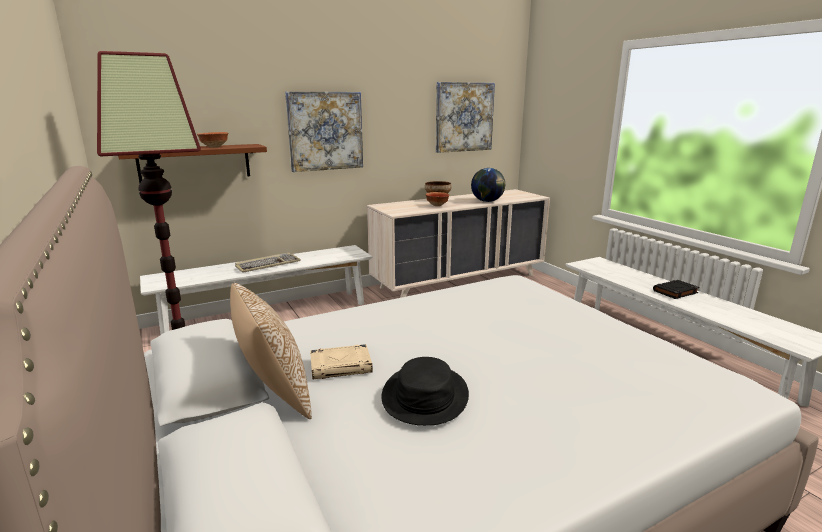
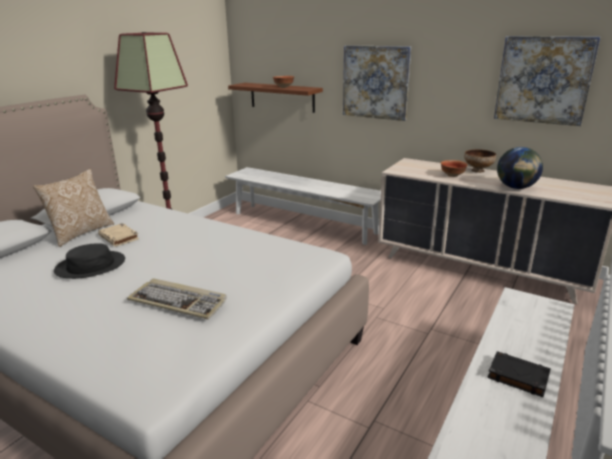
camera: 60 degrees right, 5 degrees up
keyboard [235,253,301,273] -> keyboard moved to [127,278,227,320]

